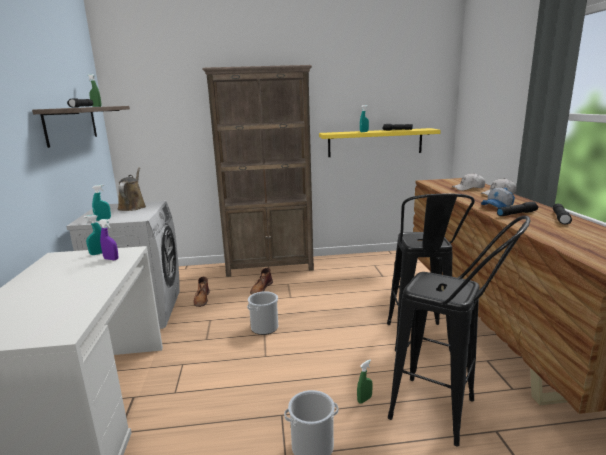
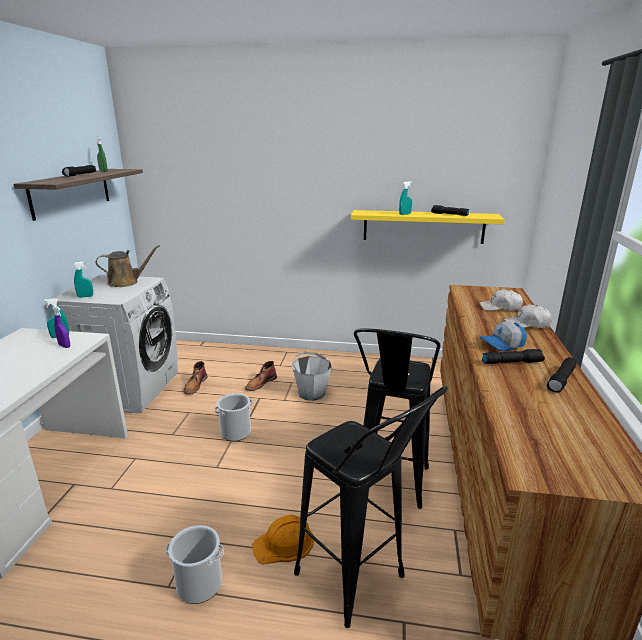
camera: 15 degrees right, 5 degrees up
brown watering can [117,168,146,211] -> brown watering can turned 60 degrees clockwise [96,245,160,287]
brown bookcase [203,65,314,277] -> none
green spray bottle [357,359,373,404] -> orange hard hat [252,515,314,564]
none -> grey bucket [292,352,332,401]

